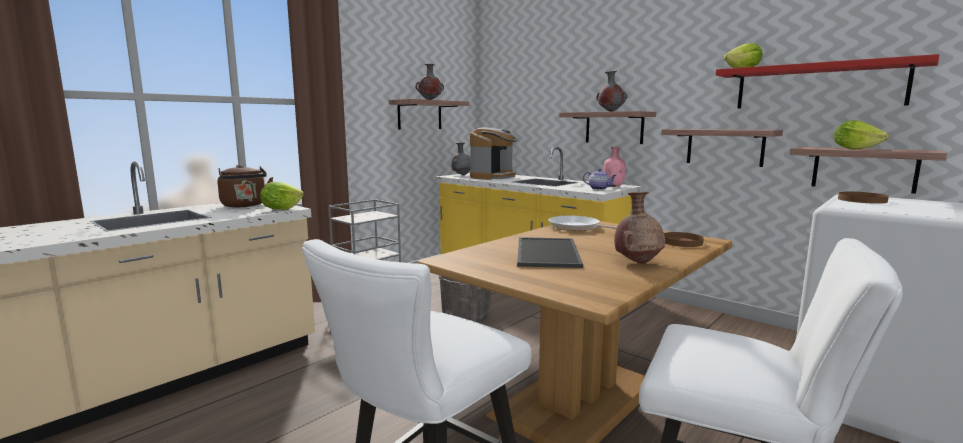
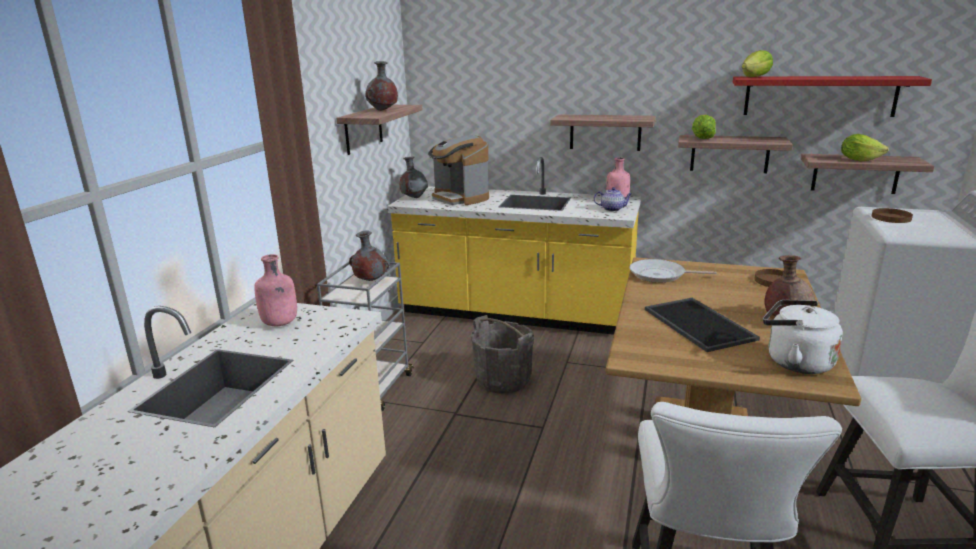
camera: 25 degrees left, 10 degrees up
brown kettle [218,164,273,207] -> pink bottle [254,254,297,326]
lettuce [260,182,304,210] -> lettuce moved to [692,115,716,139]
coffee machine [470,128,518,180] -> coffee machine turned 135 degrees clockwise [428,135,489,205]
grey vase [596,71,627,112] -> grey vase moved to [349,231,390,281]
none -> white kettle [763,300,843,374]

